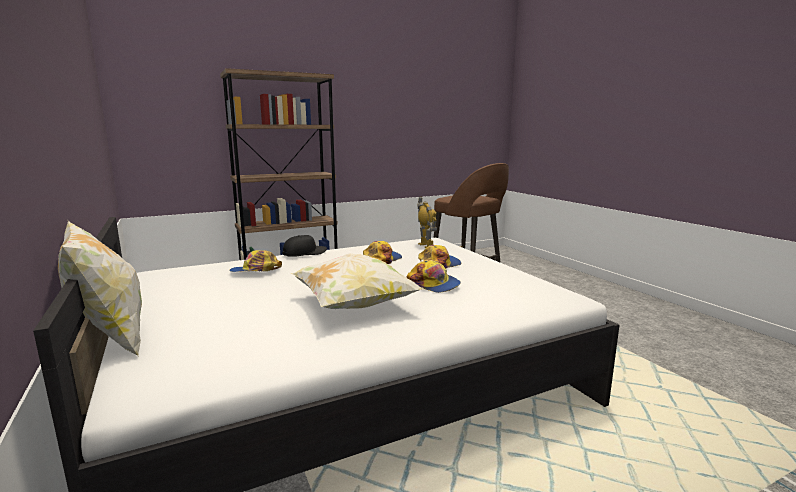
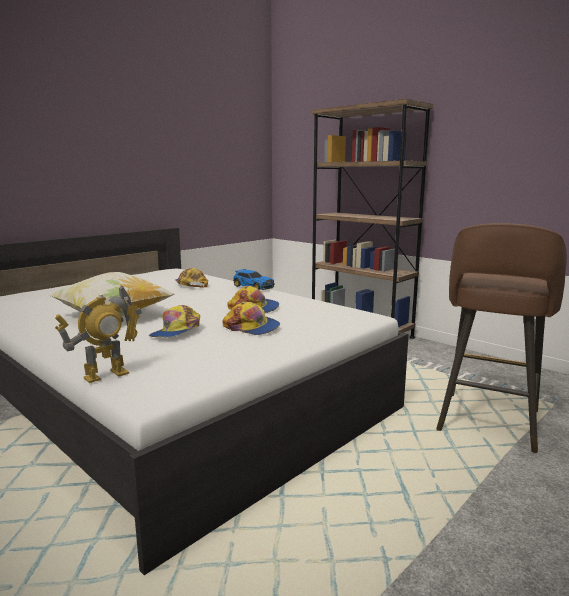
camera: 70 degrees right, 0 degrees up
pillow [58,221,142,357] -> none
black cap [282,235,327,257] -> toy car [233,269,275,290]
toy robot [418,196,437,248] -> toy robot moved to [55,285,142,383]

